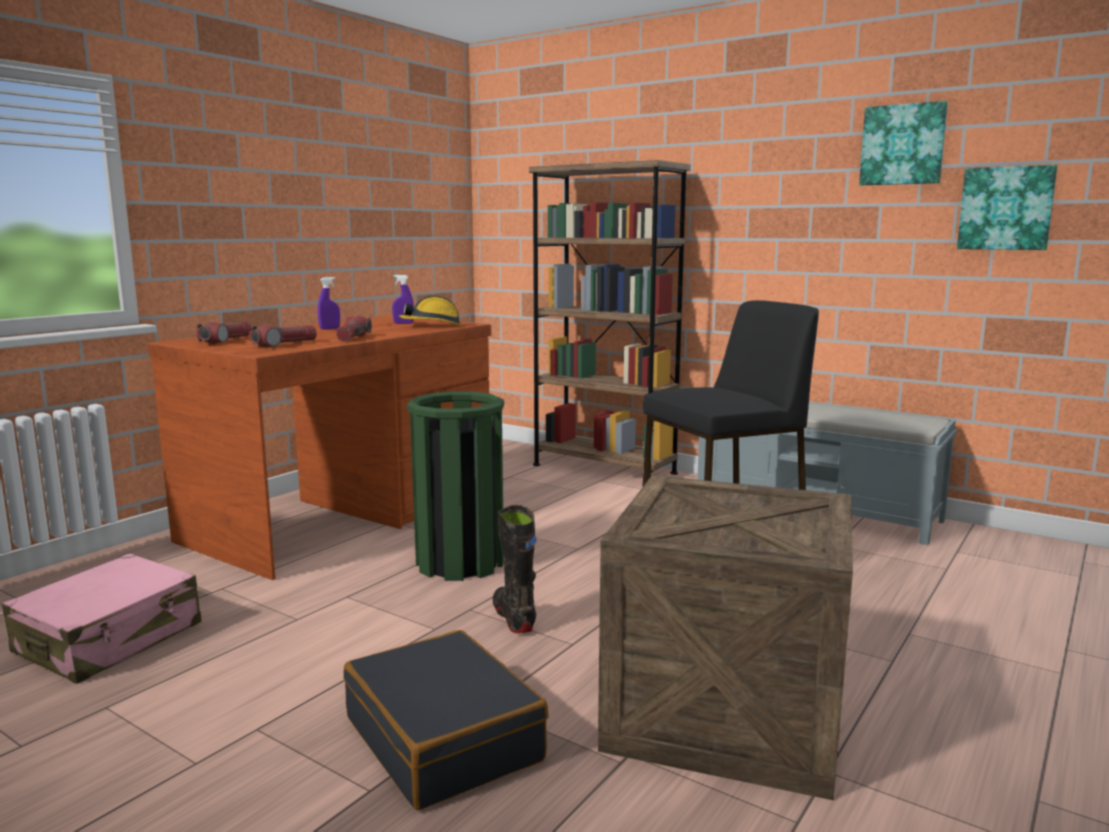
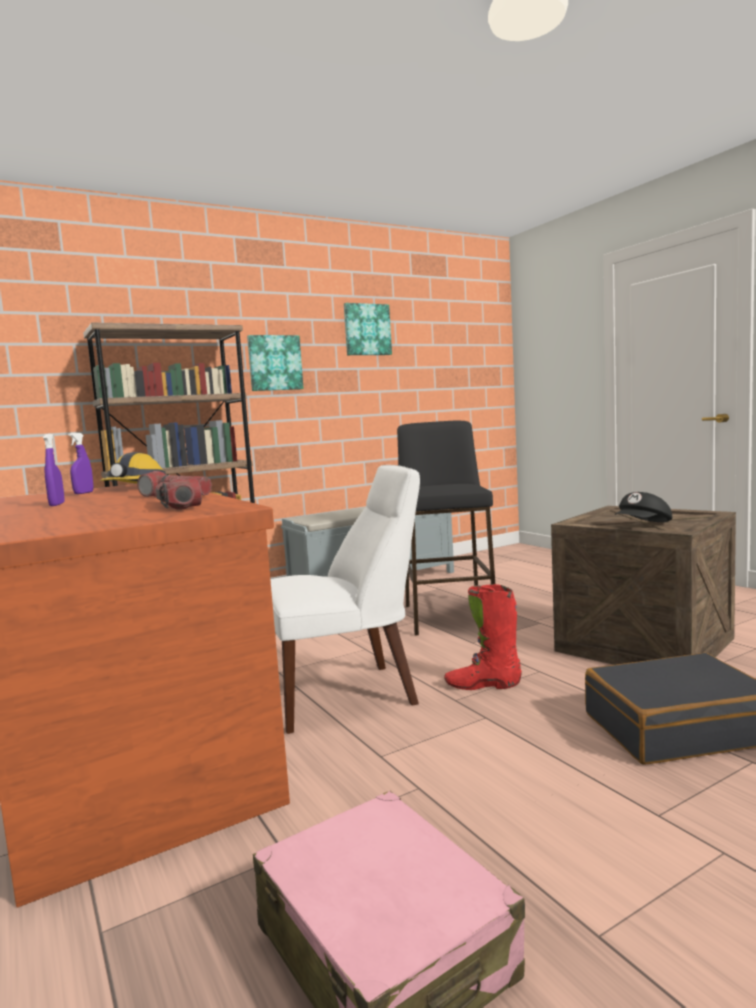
camera: 65 degrees left, 5 degrees down
flashlight [196,322,252,344] -> none
green trash can [407,391,504,581] -> white chair [270,465,420,734]
black boot [493,505,537,633] -> red boot [444,584,522,690]
picture [957,165,1057,250] -> picture moved to [247,335,304,391]
none -> black cap [614,492,672,522]

